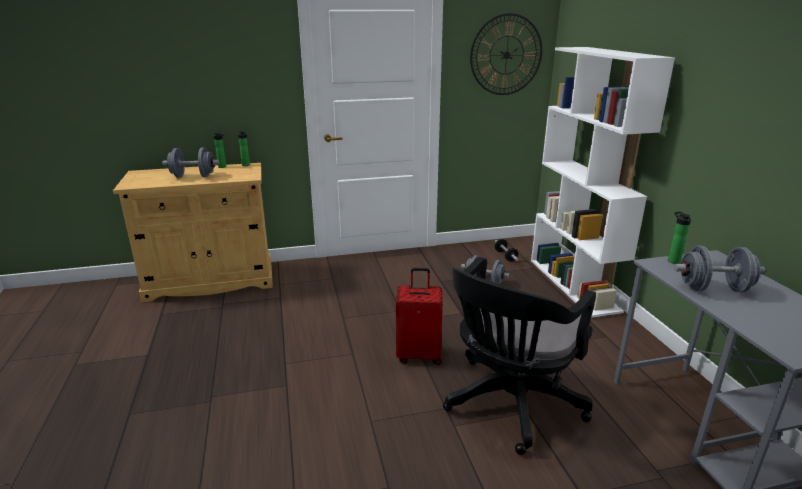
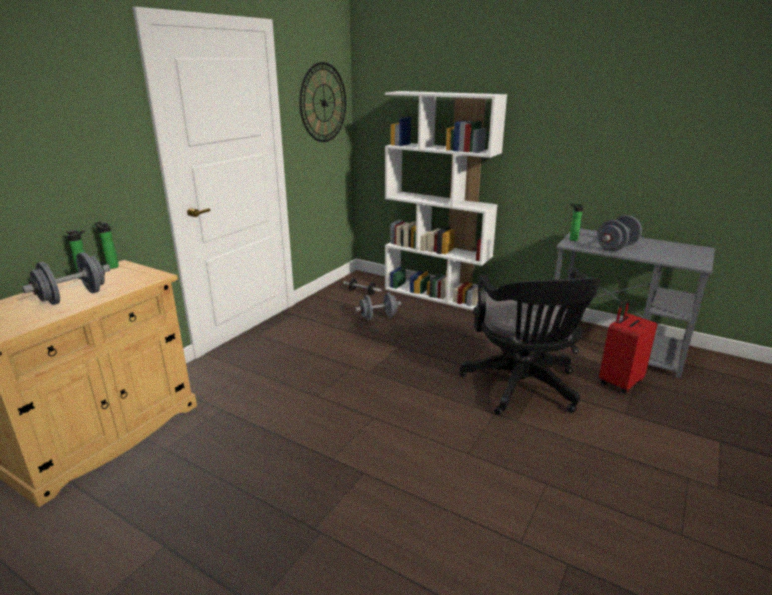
camera: 45 degrees left, 0 degrees up
red suitcase [396,268,443,365] -> red suitcase moved to [599,299,657,394]

